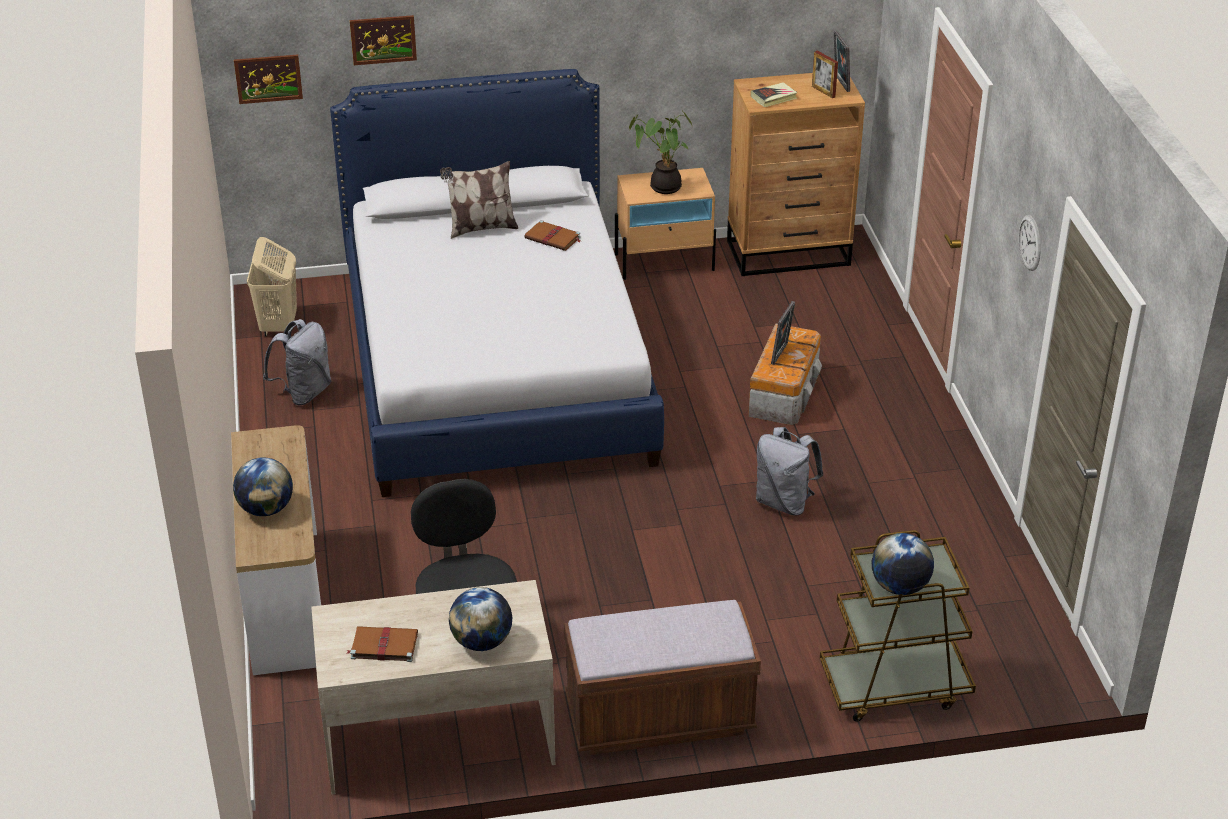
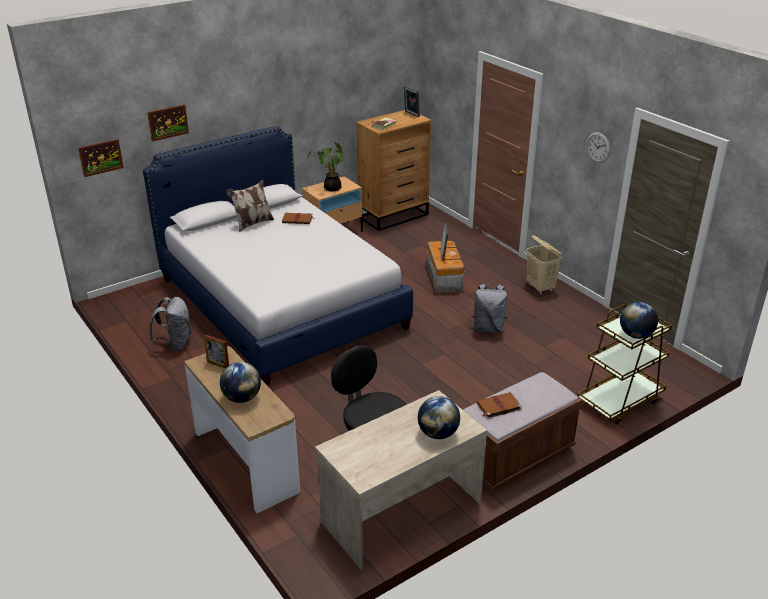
camera: 25 degrees left, 5 degrees down
beige laundry basket [247,237,297,336] -> beige laundry basket moved to [526,235,562,295]
brown book [347,626,418,662] -> brown book moved to [477,392,522,419]
picture frame [812,50,838,98] -> picture frame moved to [204,335,229,369]

